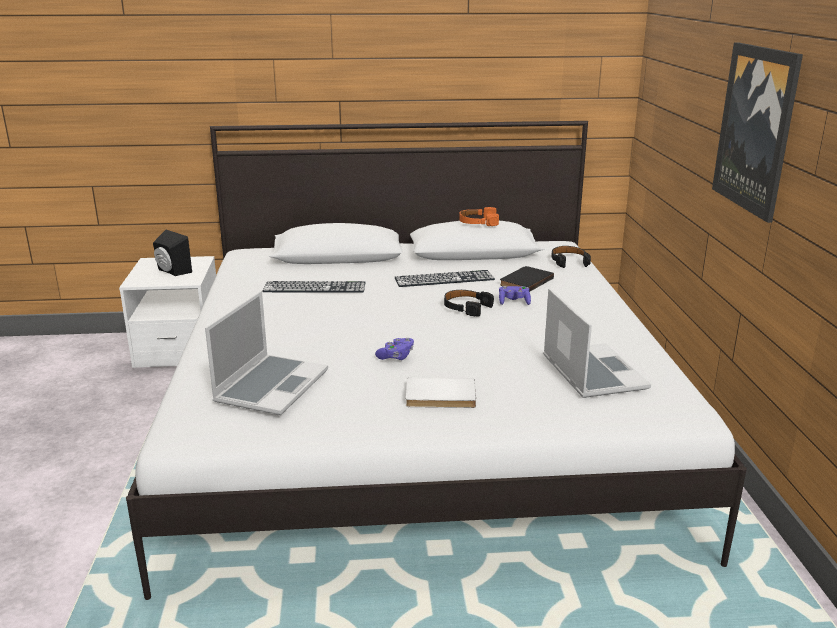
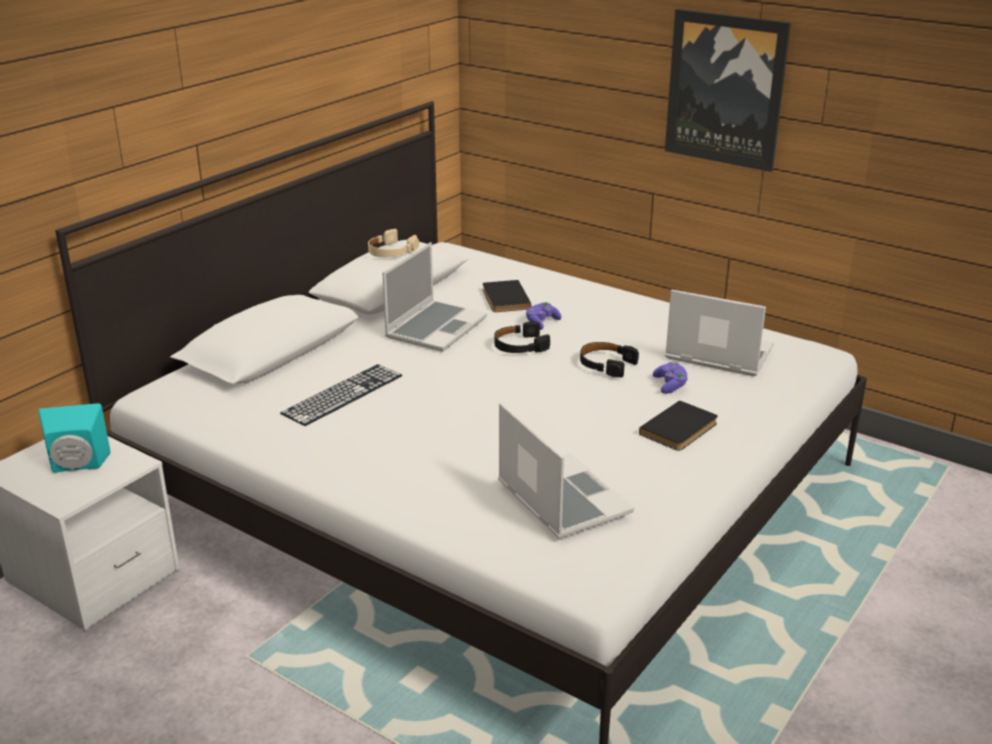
camera: 50 degrees left, 5 degrees up
black speaker [153,230,192,276] -> turquoise speaker [38,403,111,473]
purple game controller [375,338,414,360] -> purple game controller moved to [653,362,688,394]
keyboard [395,270,495,287] -> laptop [382,242,487,352]
white book [406,378,476,408] -> black book [639,400,718,451]
orange headphones [459,207,499,226] -> beige headphones [368,229,419,257]
black headphones [551,246,591,268] -> black headphones moved to [580,342,639,377]

